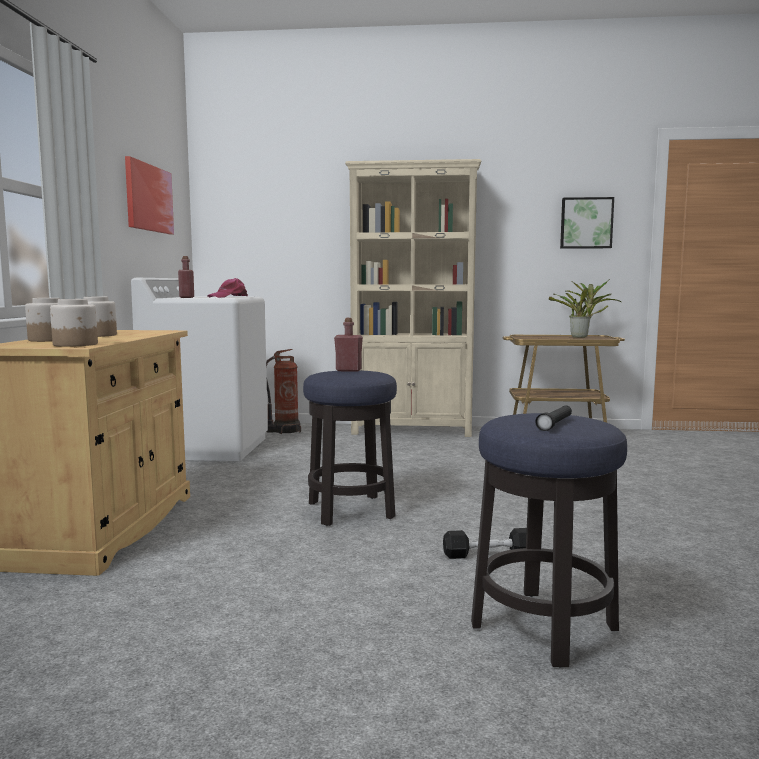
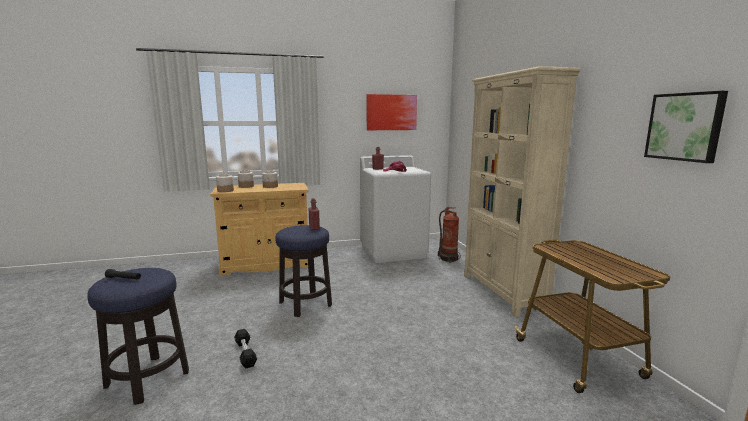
camera: 70 degrees right, 5 degrees up
potted plant [549,279,621,338] -> none

